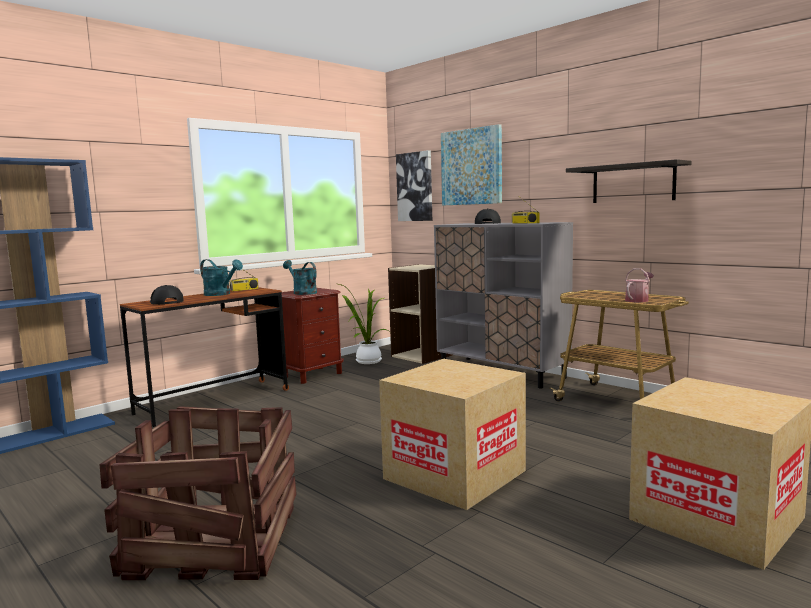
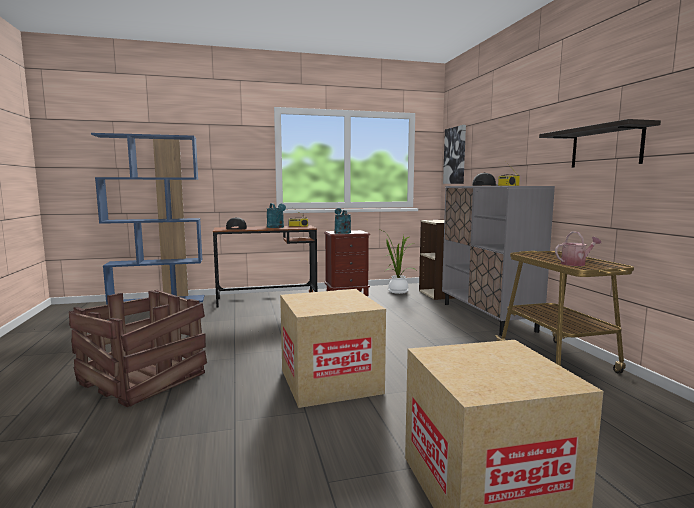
camera: 30 degrees right, 0 degrees up
picture [441,124,502,205] -> none

